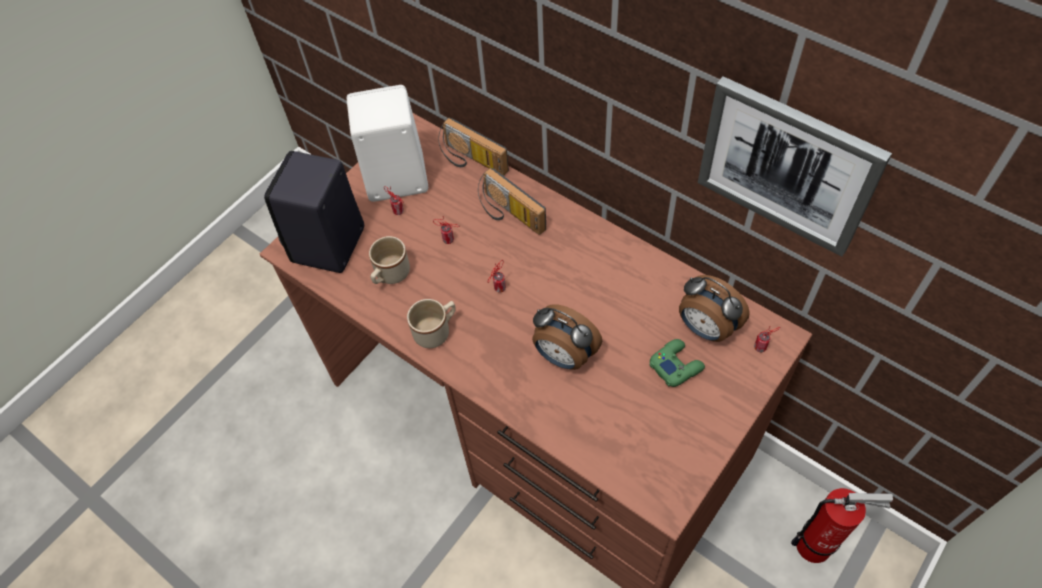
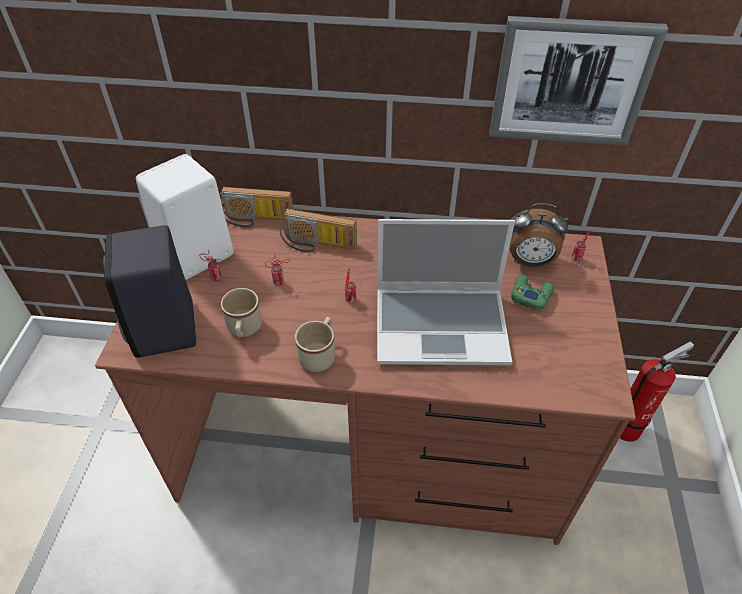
camera: 35 degrees left, 10 degrees down
alarm clock [532,304,602,370] -> laptop [377,219,515,366]

